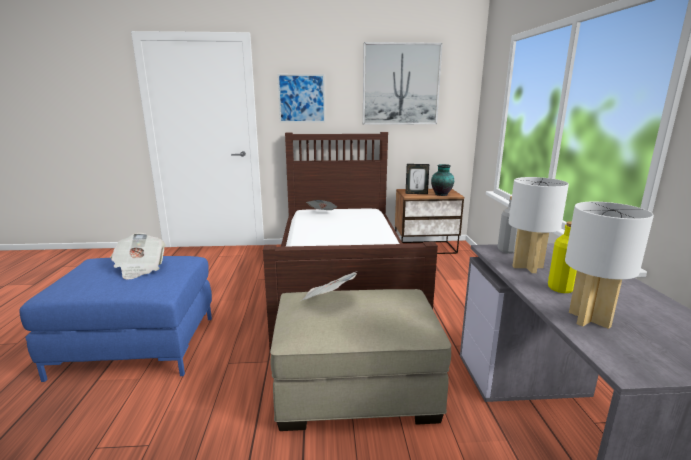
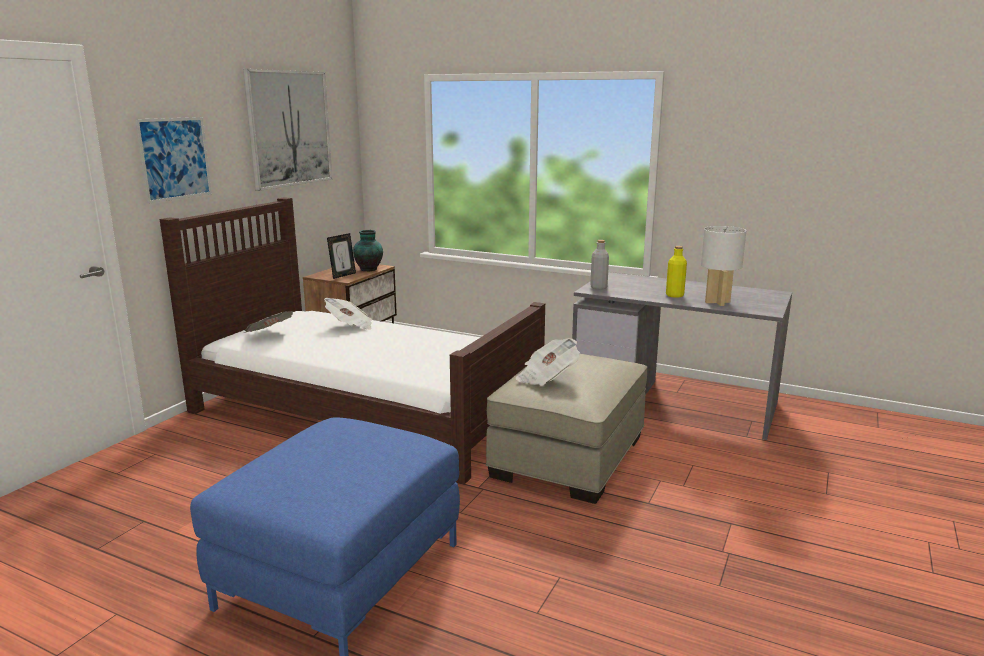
camera: 60 degrees left, 0 degrees up
newspaper [110,233,165,280] -> newspaper moved to [324,298,372,330]
white table lamp [508,177,569,273] -> none

